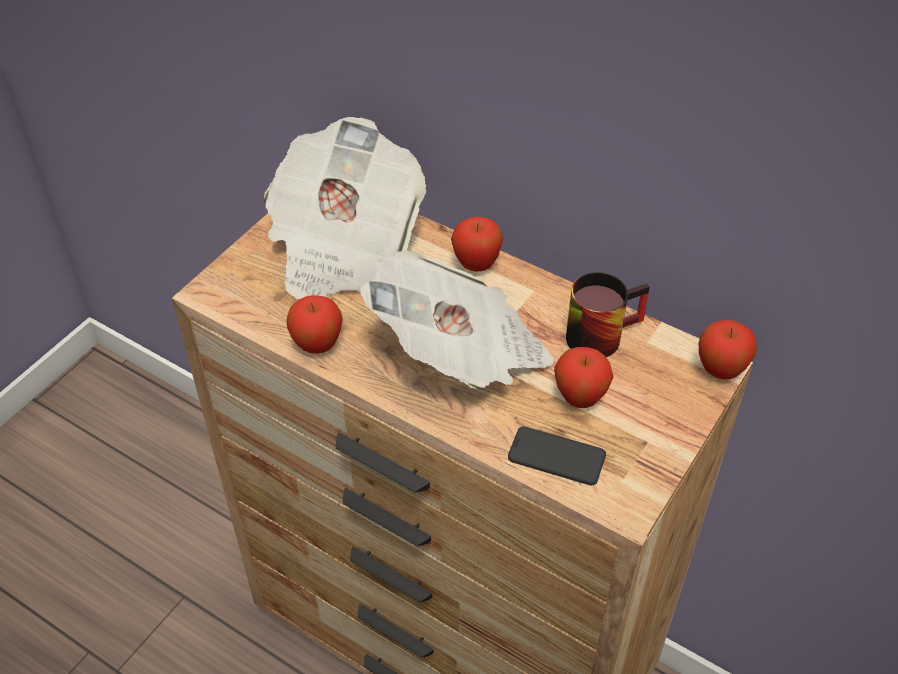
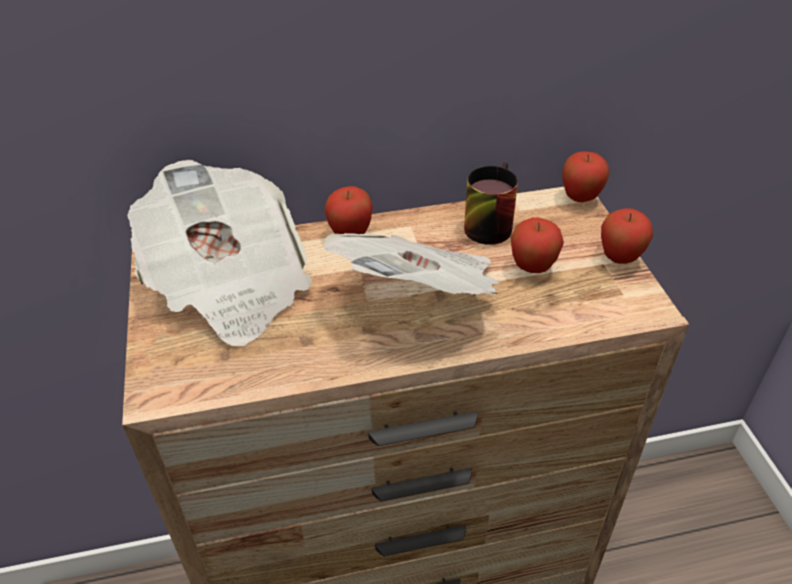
camera: 45 degrees left, 5 degrees down
apple [286,295,343,354] -> apple moved to [601,208,653,264]
phone [508,426,606,485] -> none

